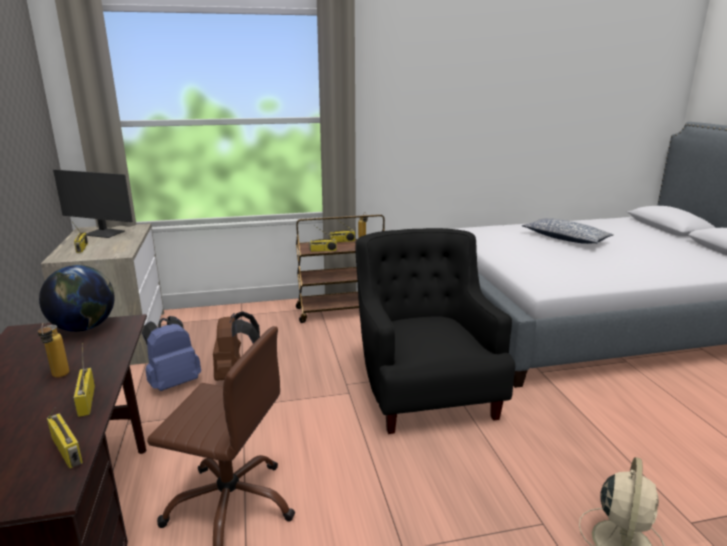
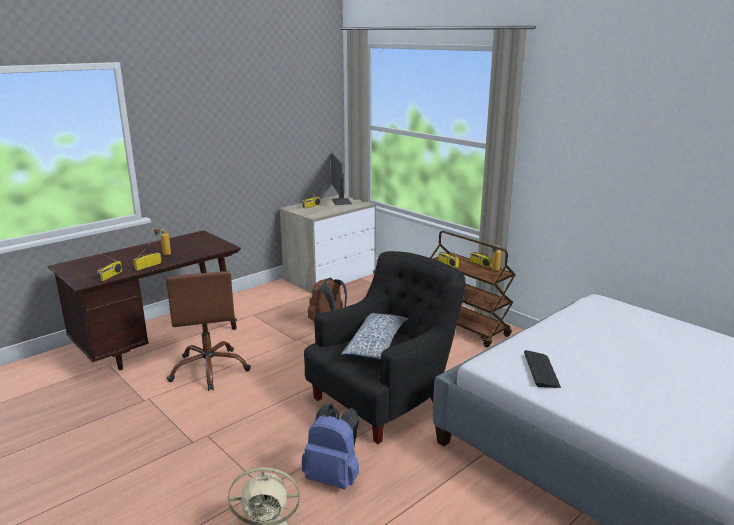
camera: 60 degrees right, 0 degrees up
globe [39,265,115,332] -> none
blue backpack [142,316,201,391] -> blue backpack moved to [302,404,359,489]
pillow [522,218,613,244] -> pillow moved to [341,313,408,360]
none -> keyboard [524,350,561,388]

